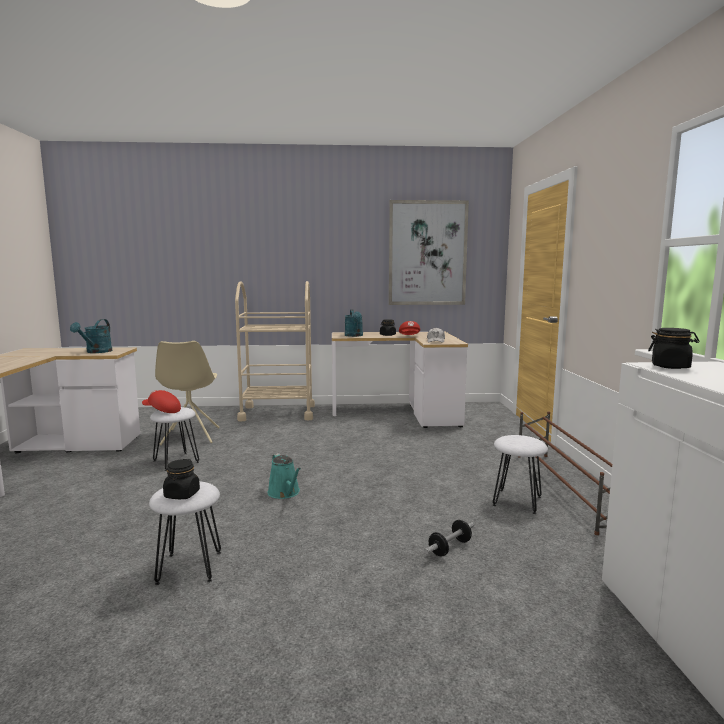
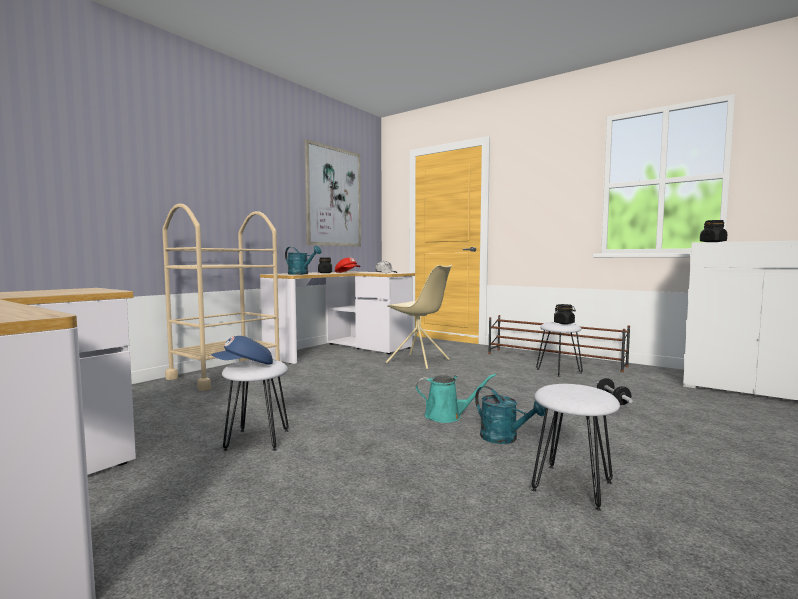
camera: 50 degrees left, 5 degrees down
turquoise watering can [70,319,113,353] -> turquoise watering can moved to [475,386,546,444]
red cap [142,390,181,413] -> blue cap [211,336,273,365]
beige chair [155,341,220,445] -> beige chair moved to [386,265,452,370]
black jar [163,459,200,499] -> black jar moved to [554,304,576,324]

